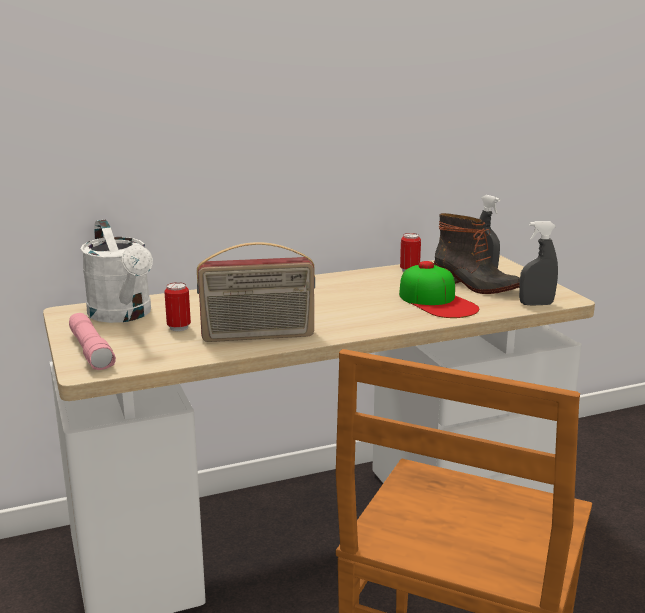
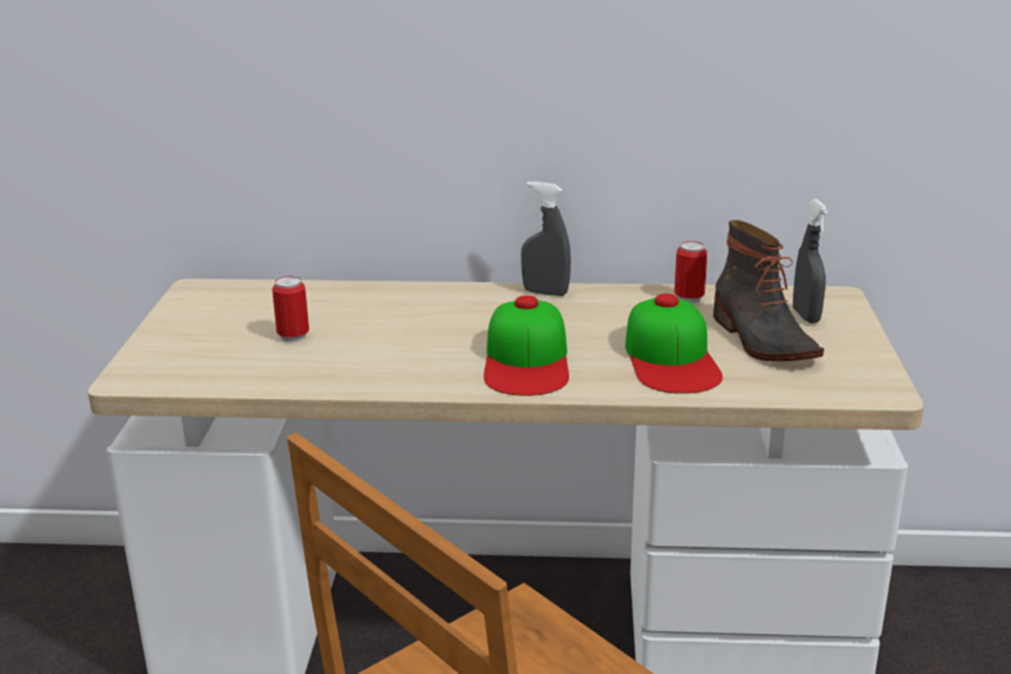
camera: 25 degrees right, 5 degrees up
pink flashlight [69,313,116,370] -> none
white watering can [80,220,153,323] -> none
radio [197,242,315,342] -> none
grey spray bottle [519,221,558,306] -> grey spray bottle moved to [521,181,571,296]
none -> cap [484,295,569,396]

